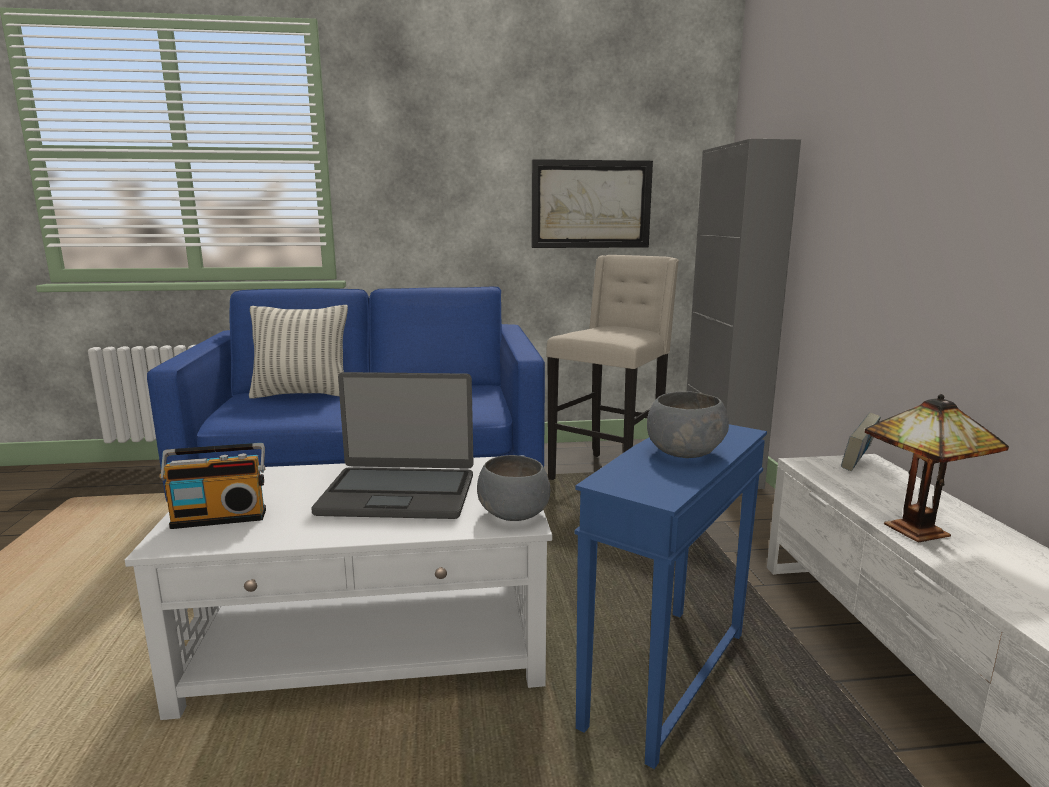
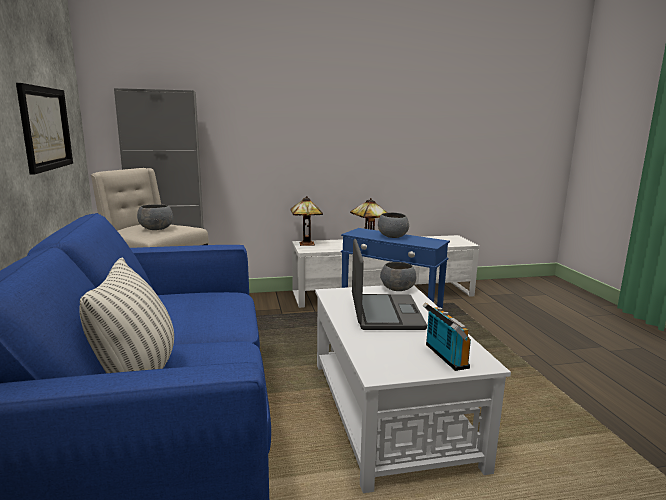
camera: 95 degrees left, 0 degrees up
book [841,413,881,471] -> table lamp [290,196,323,246]
none -> grey bowl [137,204,173,230]

